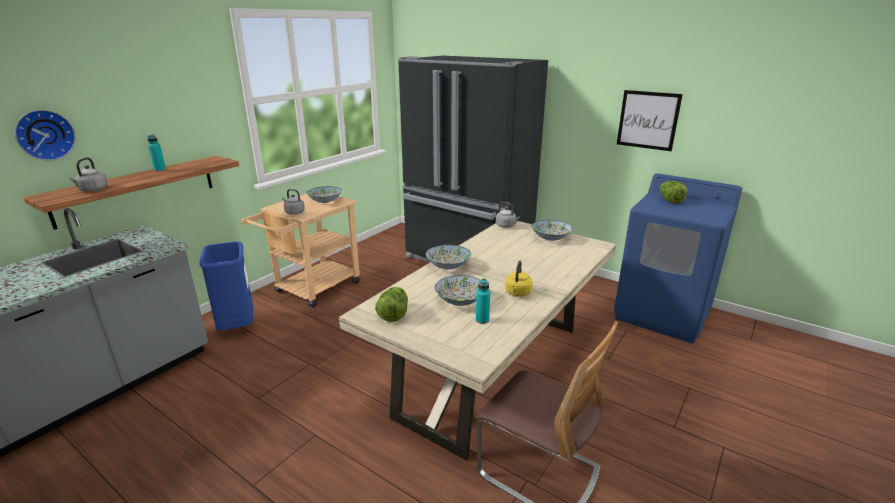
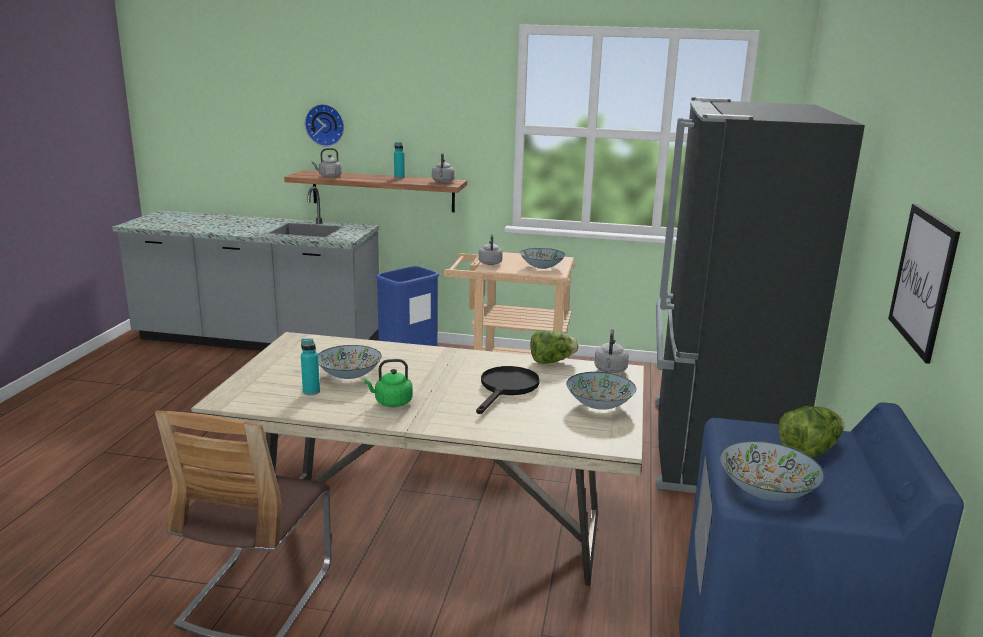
camera: 65 degrees right, 5 degrees down
lettuce [375,287,408,322] -> lettuce moved to [530,330,578,364]
bowl [426,245,471,270] -> bowl moved to [720,441,825,501]
yellow kettle [505,261,533,297] -> green kettle [364,359,413,407]
none -> grey kettle [432,153,455,183]
none -> black frying pan [476,366,540,414]

